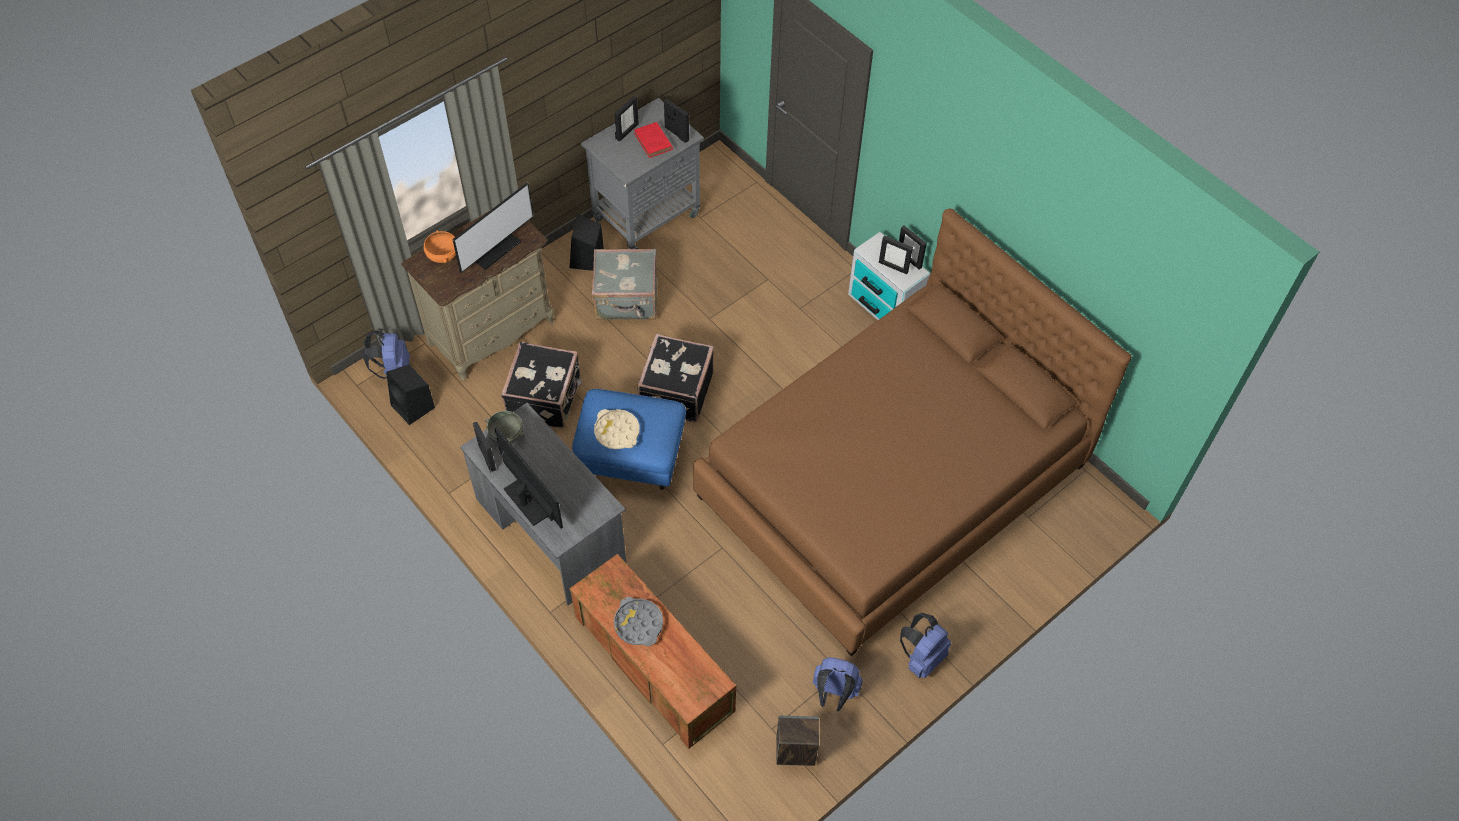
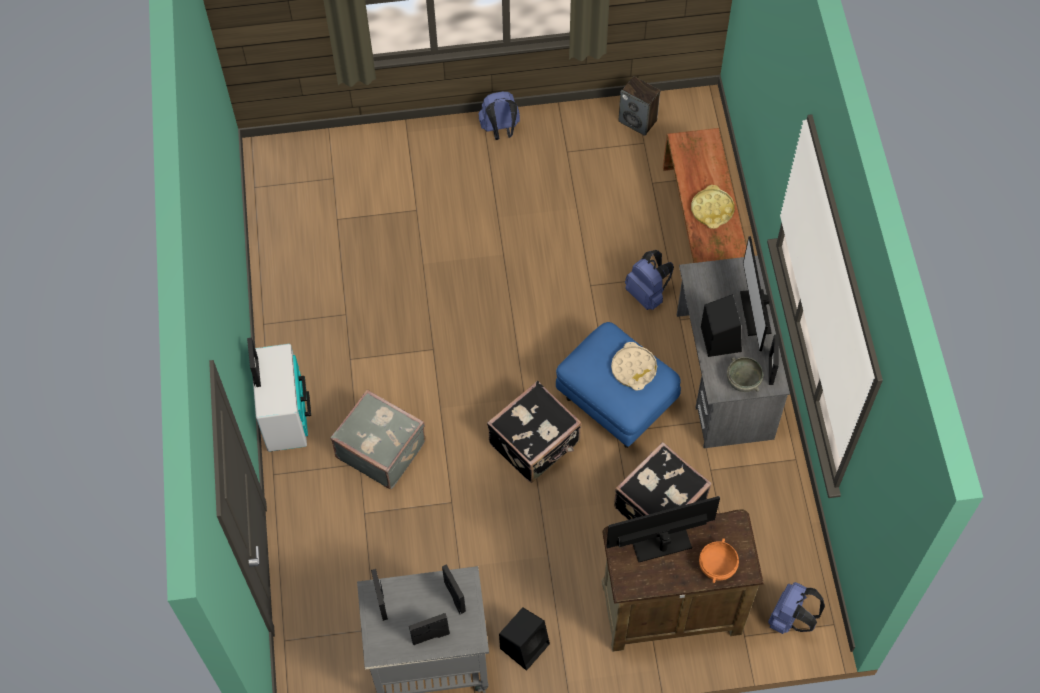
camera: 145 degrees left, 5 degrees up
black speaker [386,365,435,425] -> black speaker moved to [701,294,742,357]
grey suitcase [592,249,657,320] -> grey suitcase moved to [331,389,426,489]
grey tray [614,597,663,646] -> yellow tray [691,185,735,229]
red book [634,122,673,158] -> none
brown bed [693,209,1132,656] -> none
blue backpack [813,657,863,711] -> blue backpack moved to [625,250,674,310]
picture frame [879,235,913,274] -> picture frame moved to [442,564,466,614]

